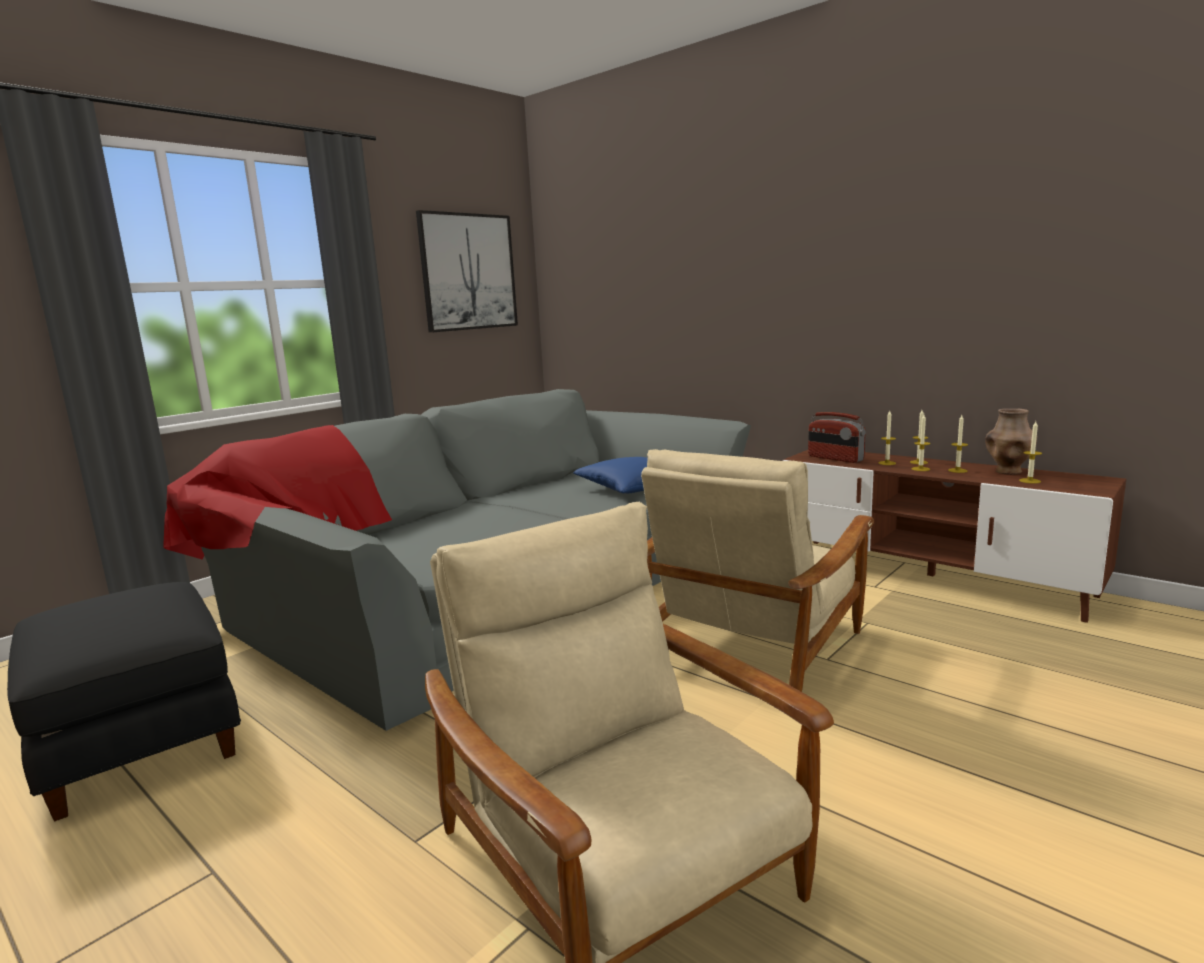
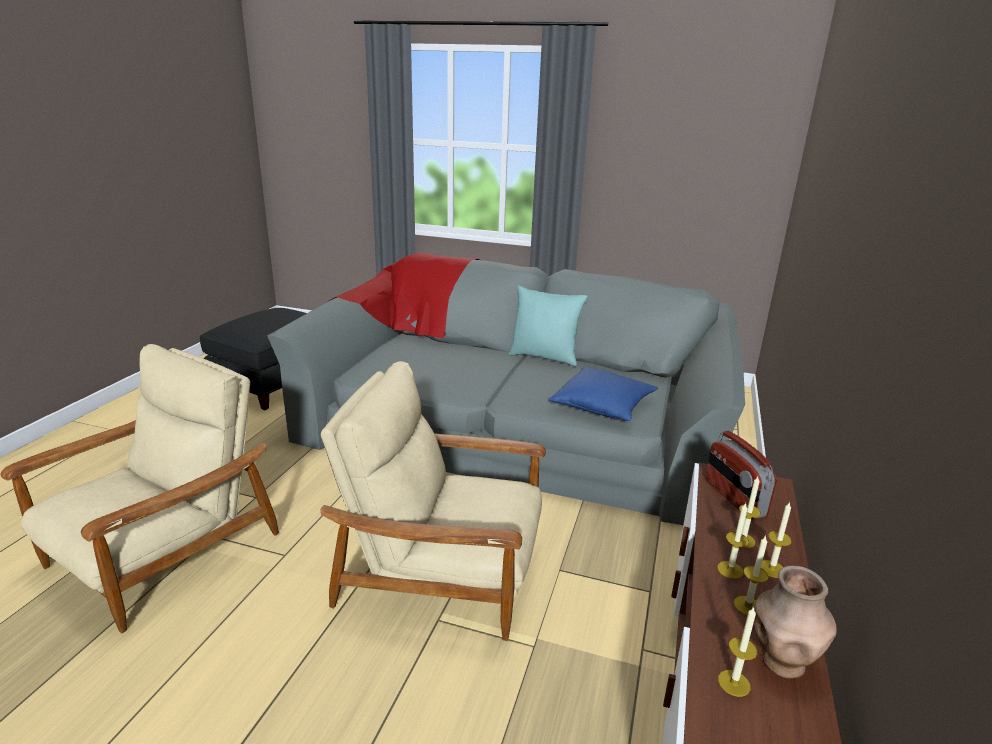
camera: 65 degrees right, 10 degrees up
picture [416,210,518,333] -> none
radio [808,412,866,463] -> radio turned 45 degrees counterclockwise [706,431,777,519]
none -> turquoise pillow [508,286,588,367]

